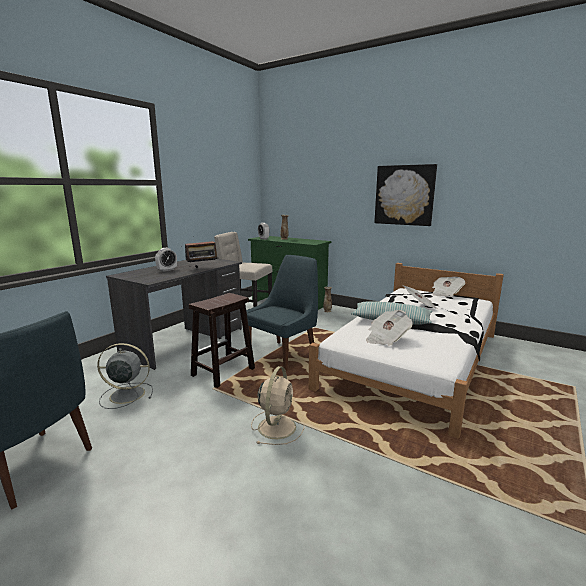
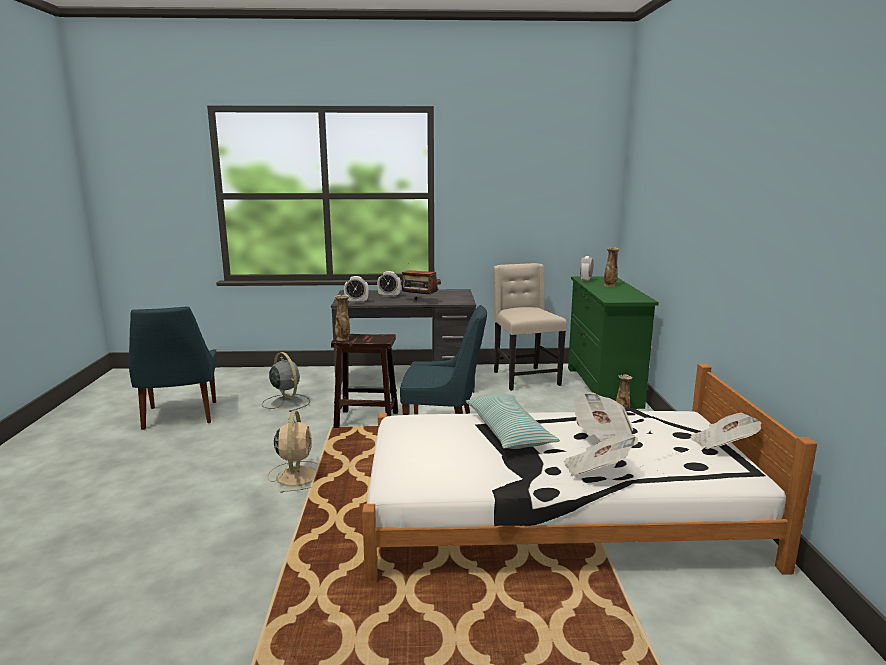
camera: 55 degrees right, 0 degrees up
beige fan [251,366,304,445] -> beige fan turned 75 degrees counterclockwise [268,411,321,493]
newspaper [366,310,413,345] -> newspaper moved to [564,433,638,476]
picture [374,164,437,226] -> none
none -> vase [335,295,350,341]
none -> alarm clock [344,276,369,303]

